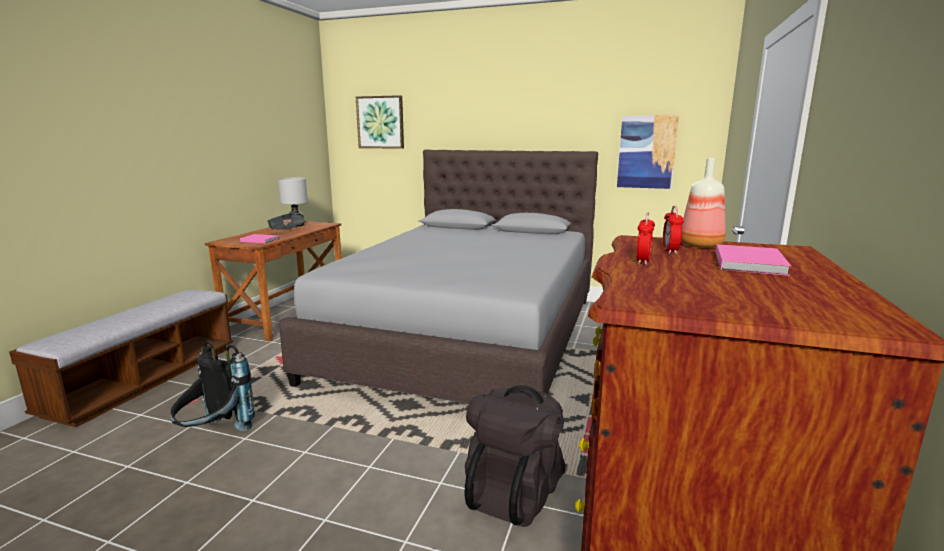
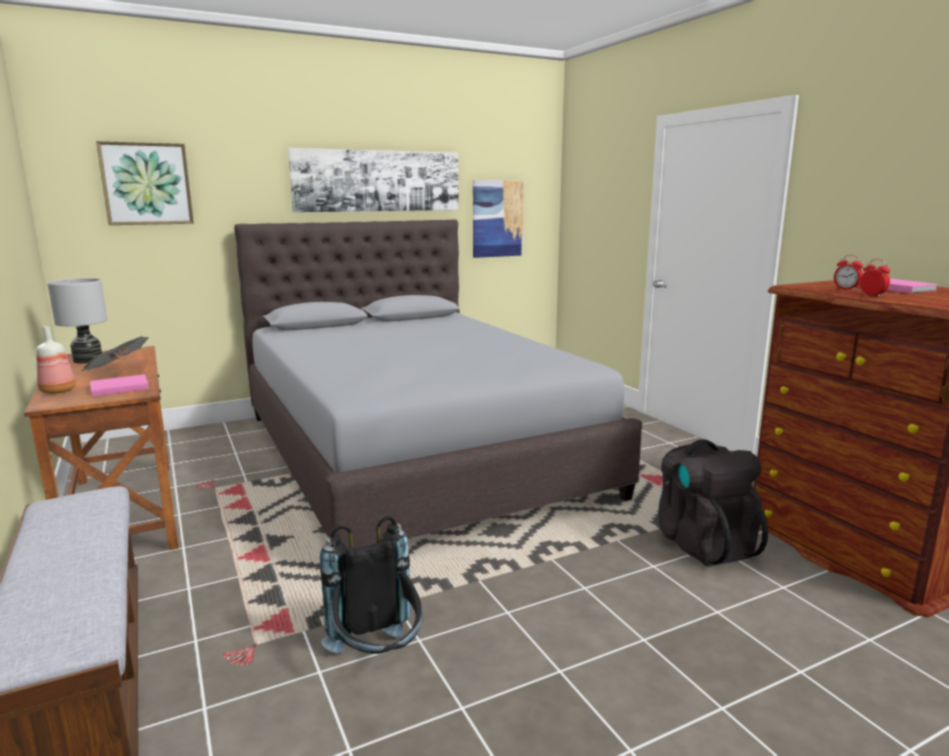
camera: 45 degrees left, 0 degrees up
bottle [681,158,726,248] -> bottle moved to [36,326,76,394]
none -> picture [288,148,459,212]

